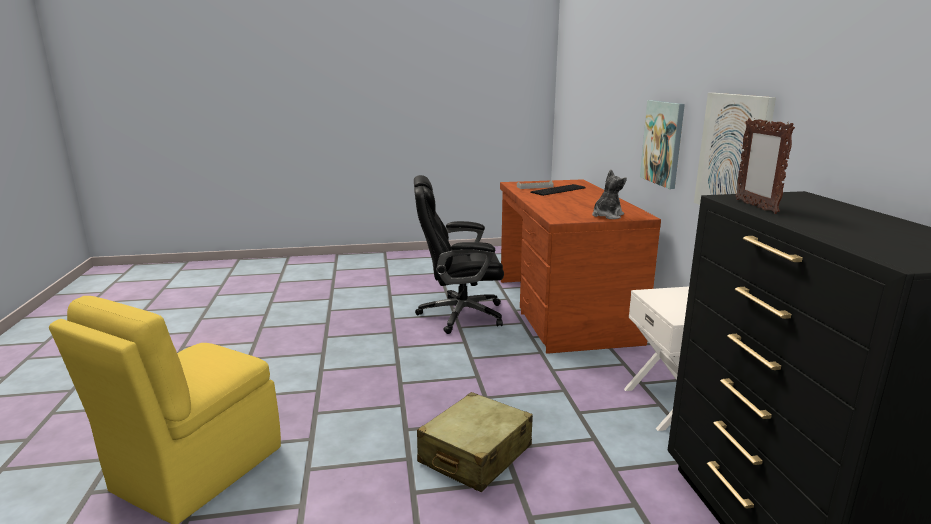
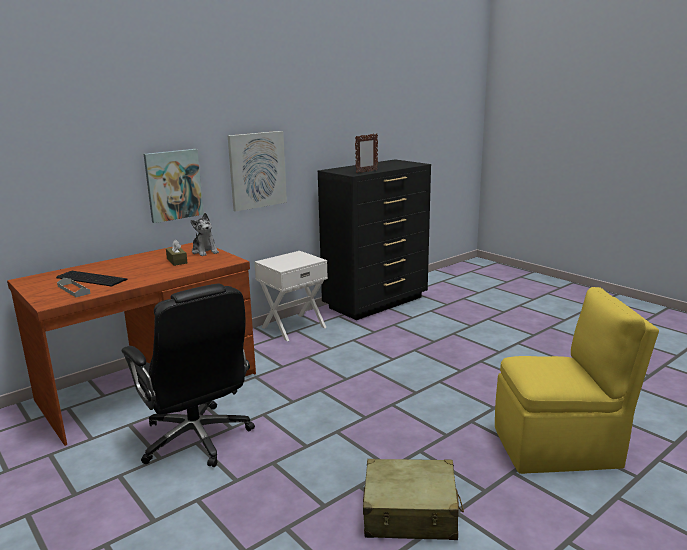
camera: 120 degrees left, 0 degrees up
beige suitcase [417,392,533,492] -> beige suitcase moved to [363,459,464,540]
plush toy [592,170,627,219] -> plush toy turned 135 degrees counterclockwise [191,213,219,256]
none -> brown tissue box [166,240,187,266]

